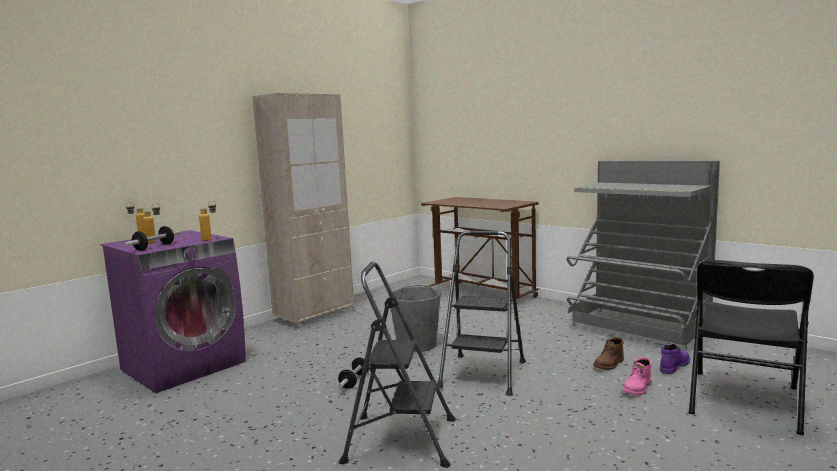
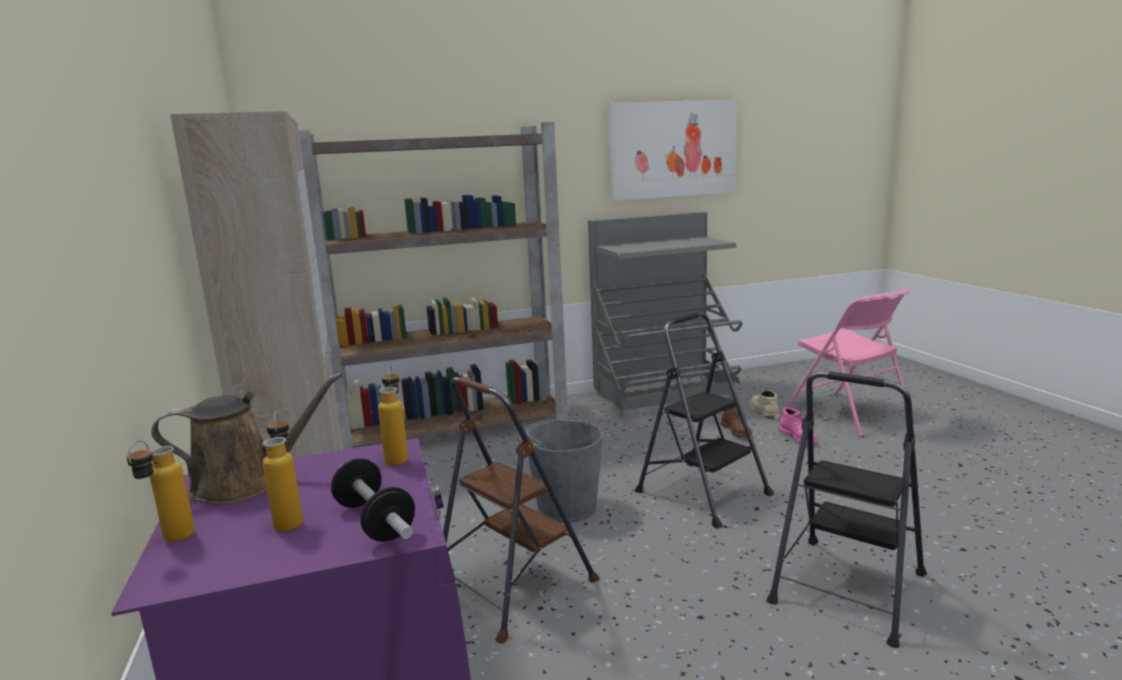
camera: 60 degrees left, 5 degrees up
dumbbell [338,357,369,389] -> none
brown desk [421,197,539,311] -> brown bookcase [299,122,568,450]
purple boot [660,344,690,374] -> beige boot [750,390,779,419]
black chair [688,260,814,435] -> pink chair [786,287,911,437]
none -> brown watering can [151,372,343,504]
none -> brown step ladder [443,377,600,644]
none -> picture [608,100,737,201]

